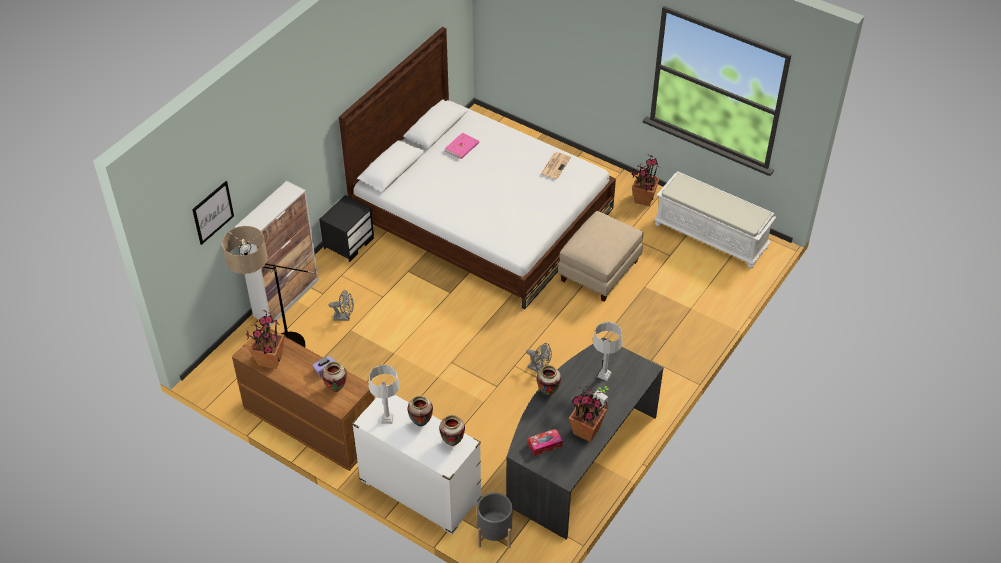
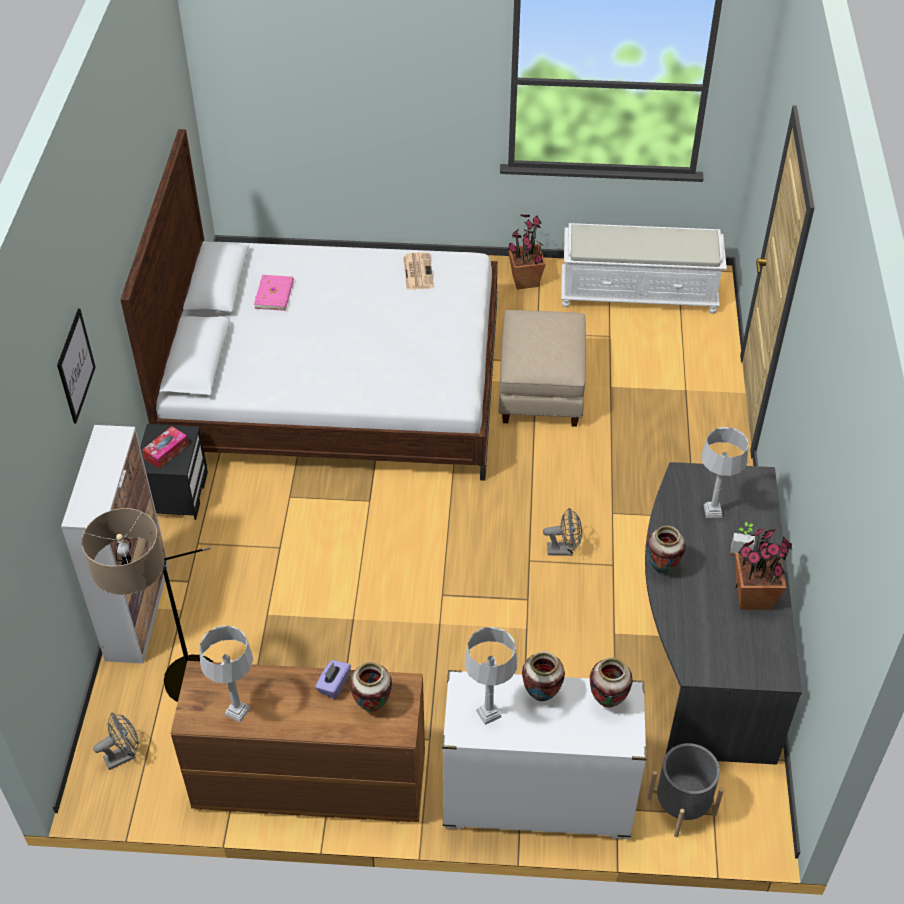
camera: 30 degrees left, 0 degrees up
picture [192,181,234,245] -> picture moved to [57,309,96,423]
potted plant [246,310,284,369] -> grey table lamp [199,625,253,722]
grey fan [329,291,354,321] -> grey fan moved to [93,712,139,770]
tissue box [528,429,562,456] -> tissue box moved to [142,426,189,469]

